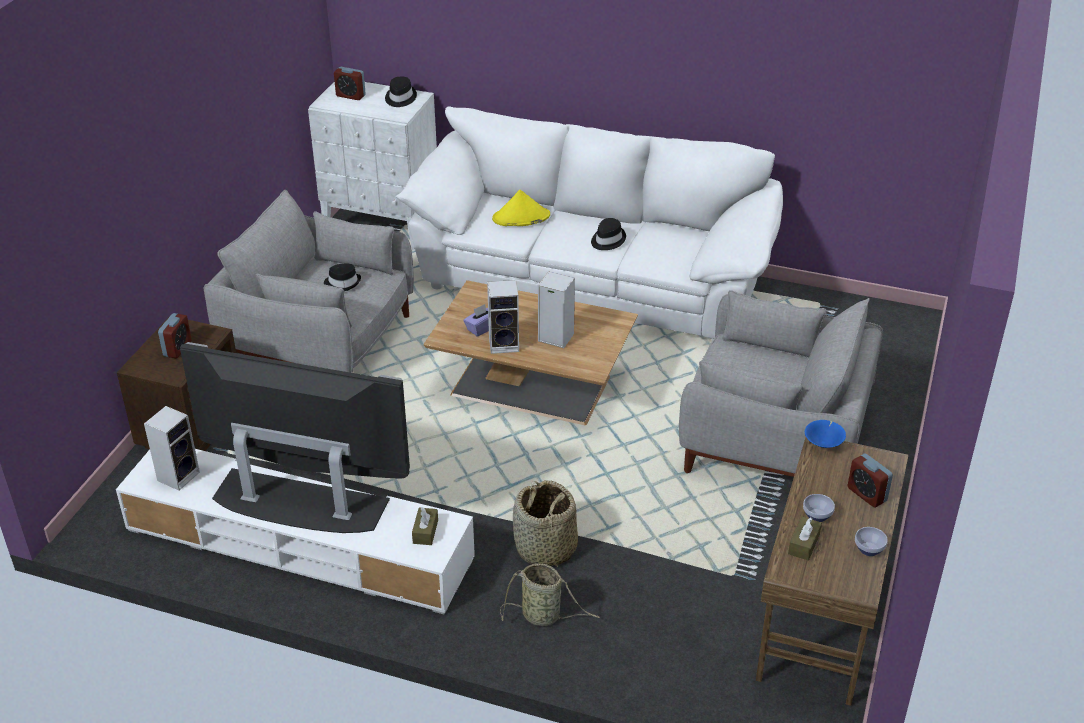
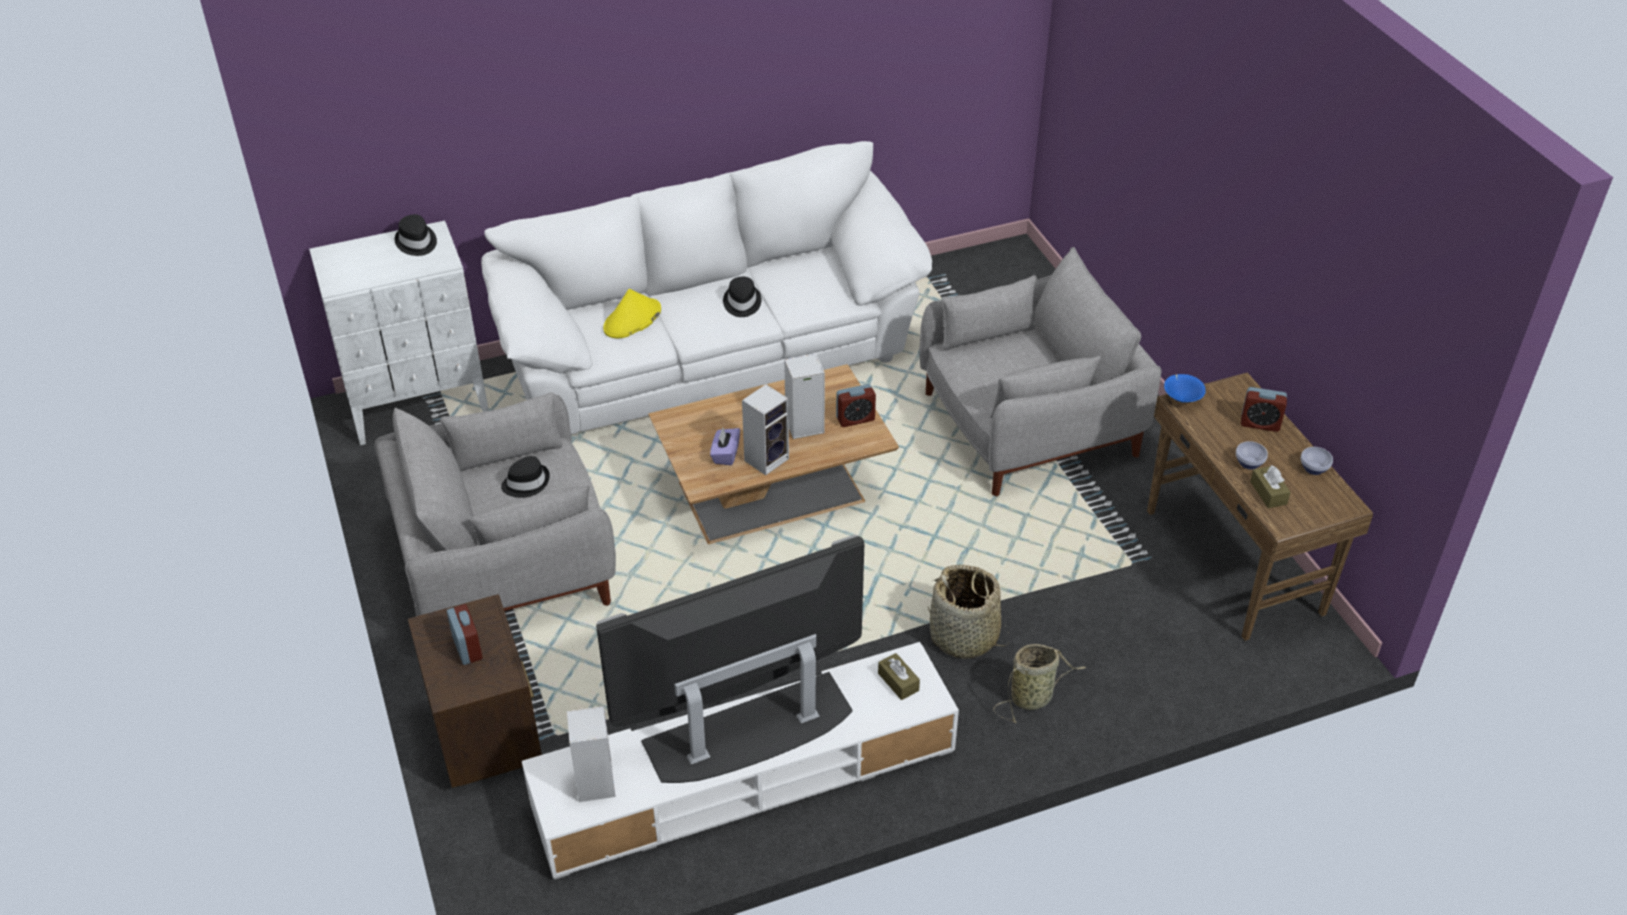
camera: 40 degrees left, 5 degrees up
alarm clock [334,67,366,100] -> alarm clock moved to [836,384,876,427]

